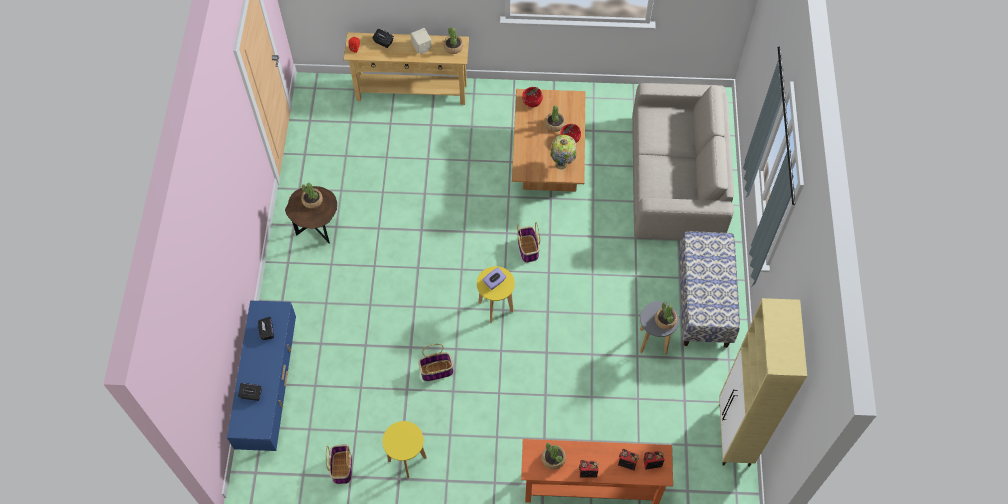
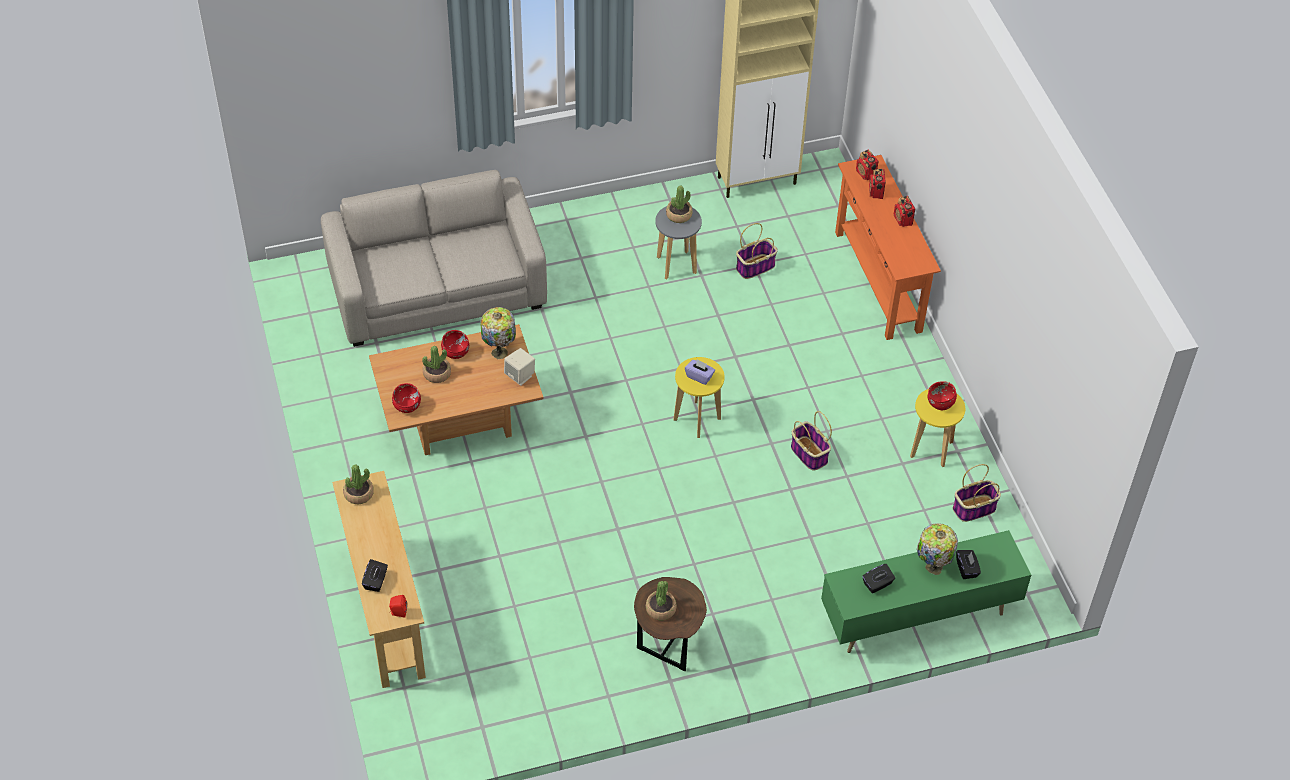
camera: 110 degrees left, 10 degrees down
blue tv stand [227,301,296,451] -> green tv stand [821,530,1031,653]
beige speaker [411,28,431,54] -> beige speaker moved to [504,348,535,386]
basket [517,222,540,263] -> basket moved to [736,223,778,279]
potted plant [542,443,566,470] -> none
bench [679,232,740,348] -> none
none -> table lamp [917,523,958,575]
none -> red bowl [928,381,957,410]

